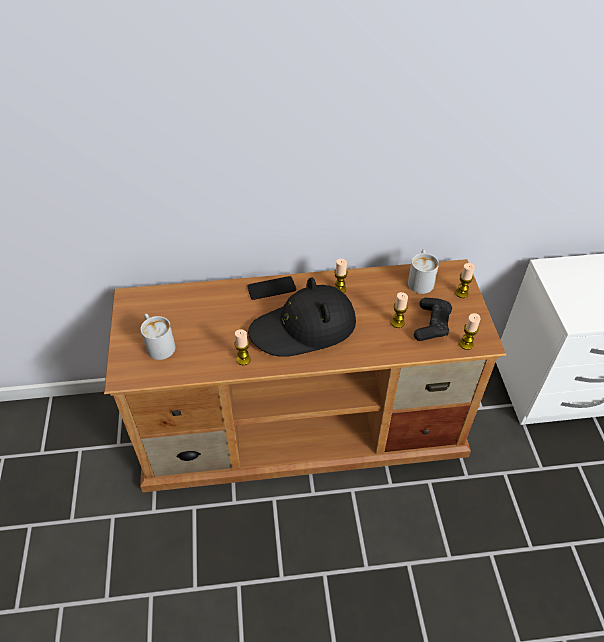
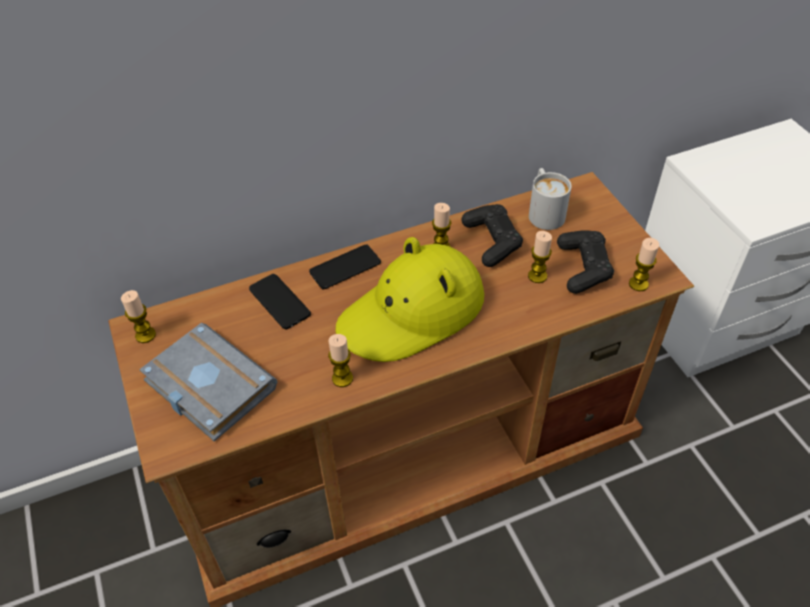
camera: 15 degrees left, 0 degrees up
white mug [141,314,175,360] -> grey book [139,323,277,441]
black hat [248,277,356,357] -> yellow hat [335,237,484,362]
candle [455,263,475,298] -> candle moved to [121,290,156,343]
none -> phone [249,274,311,329]
none -> black game controller [462,204,523,267]

